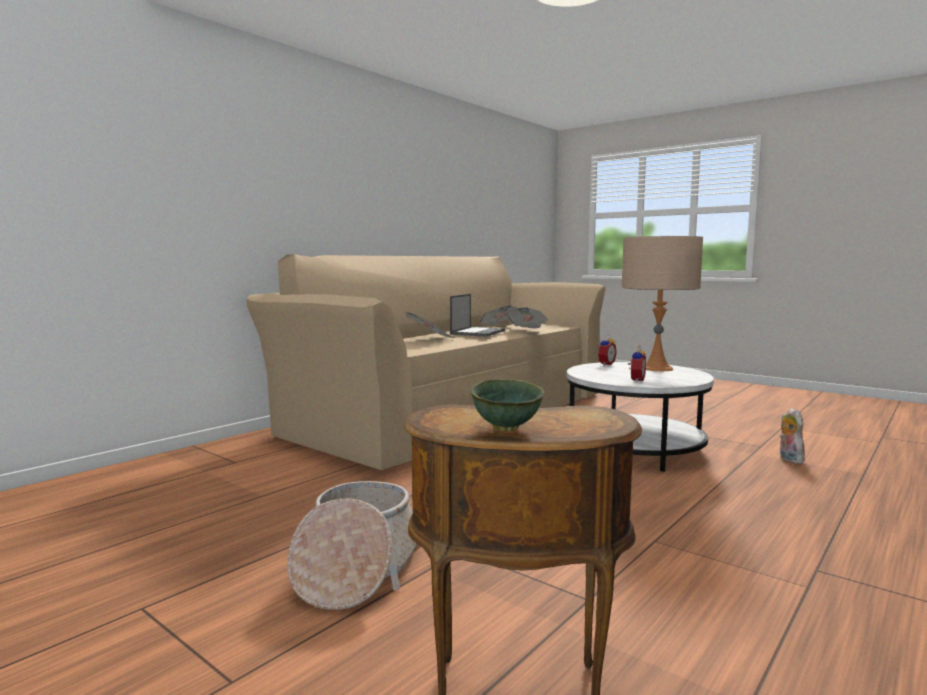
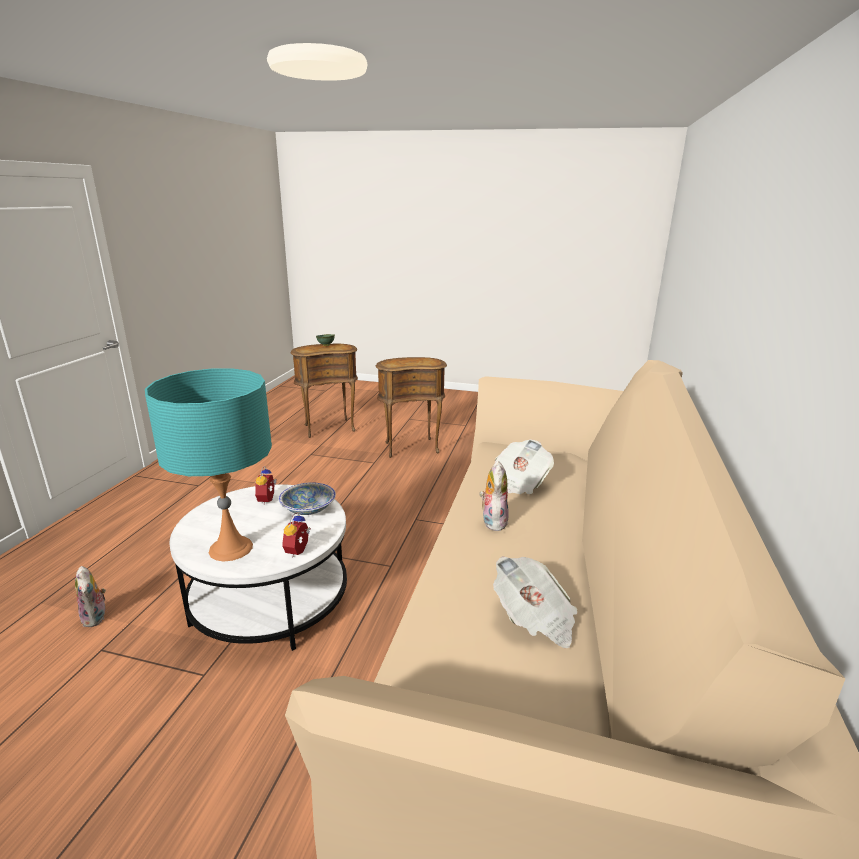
camera: 155 degrees right, 15 degrees up
basket [288,481,417,610] -> brown side table [376,357,447,458]
laptop [450,294,505,337] -> plush toy [480,461,509,531]
newspaper [505,307,548,328] -> none
beige table lamp [622,236,703,371] -> turquoise table lamp [145,368,272,561]
none -> bowl [278,482,336,515]

